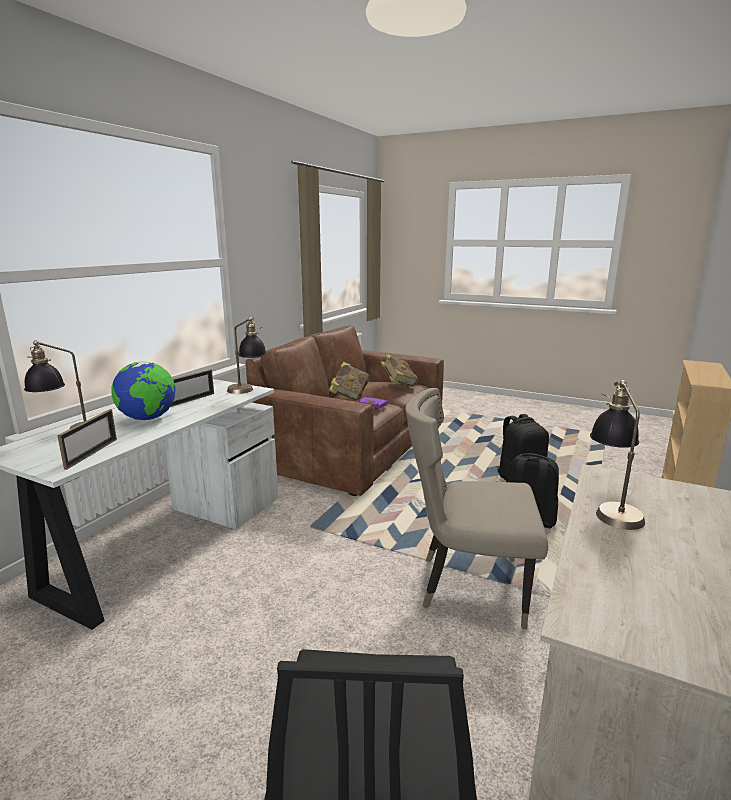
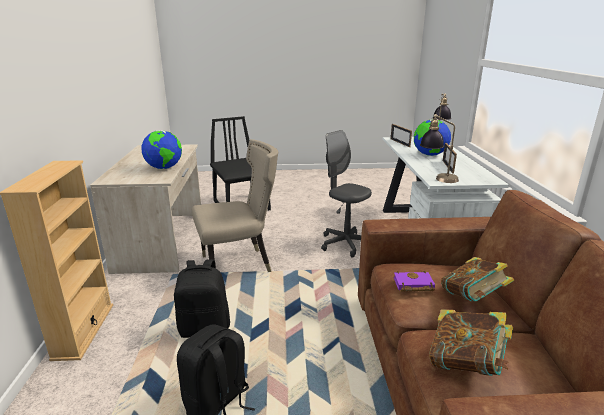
camera: 150 degrees right, 5 degrees up
table lamp [590,380,645,530] -> globe [141,130,182,169]
none -> grey office chair [321,130,372,258]

